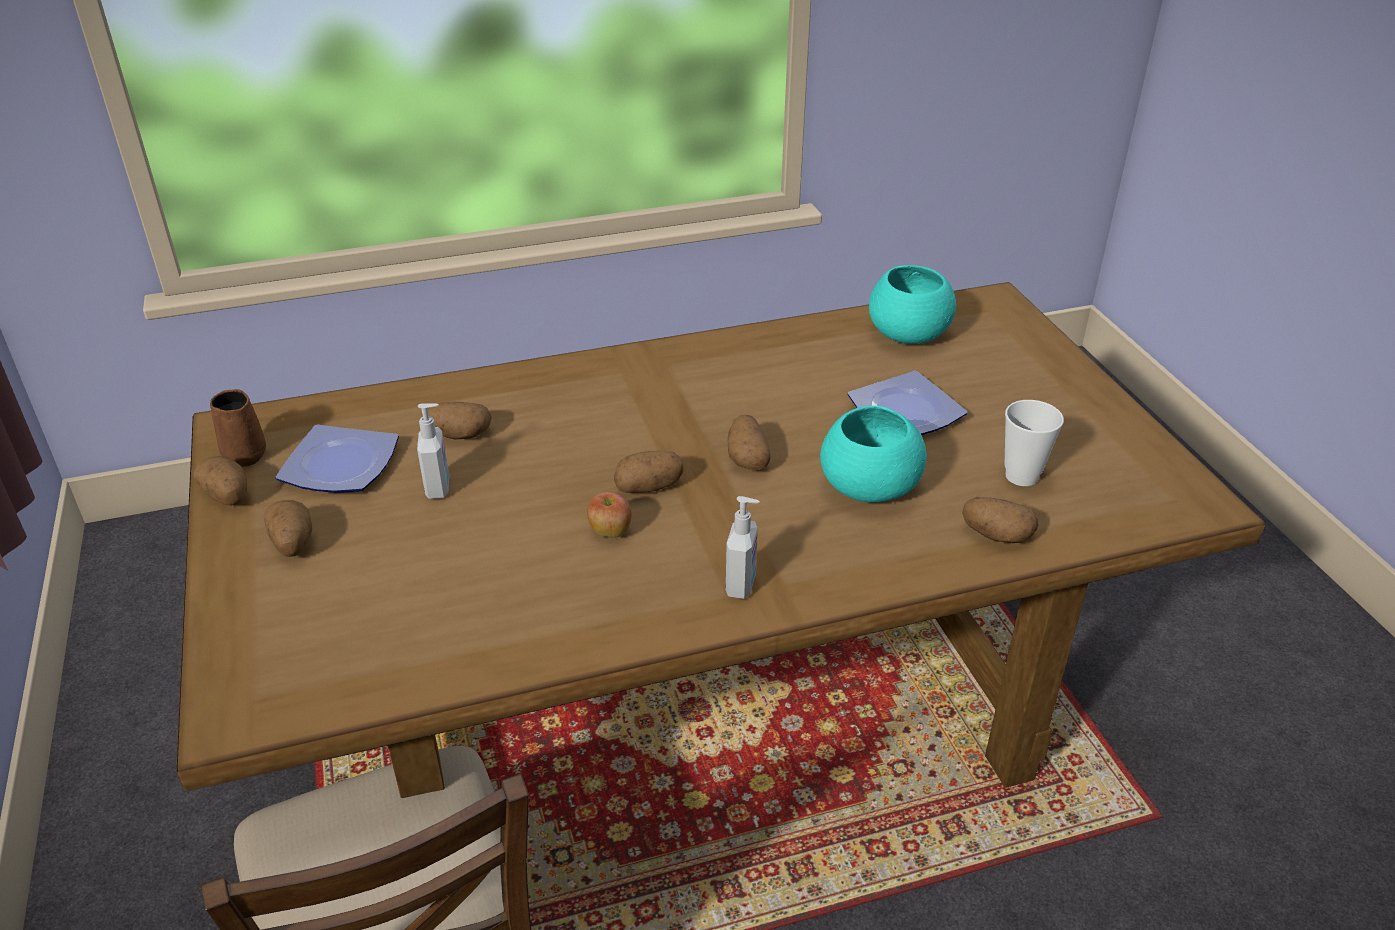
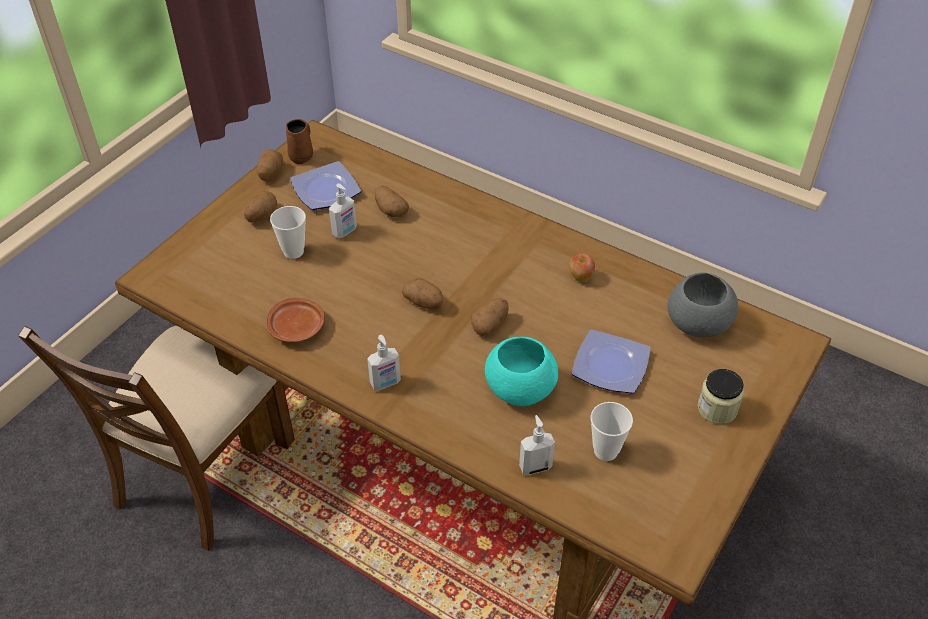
camera: 50 degrees right, 10 degrees up
apple [587,491,632,538] -> apple moved to [569,253,595,282]
turquoise bowl [869,265,956,344] -> grey bowl [667,272,738,337]
potato [962,497,1039,543] -> soap dispenser [519,415,555,475]
none -> brown plate [266,298,325,342]
none -> cup [270,206,306,259]
none -> jar [697,369,744,424]

